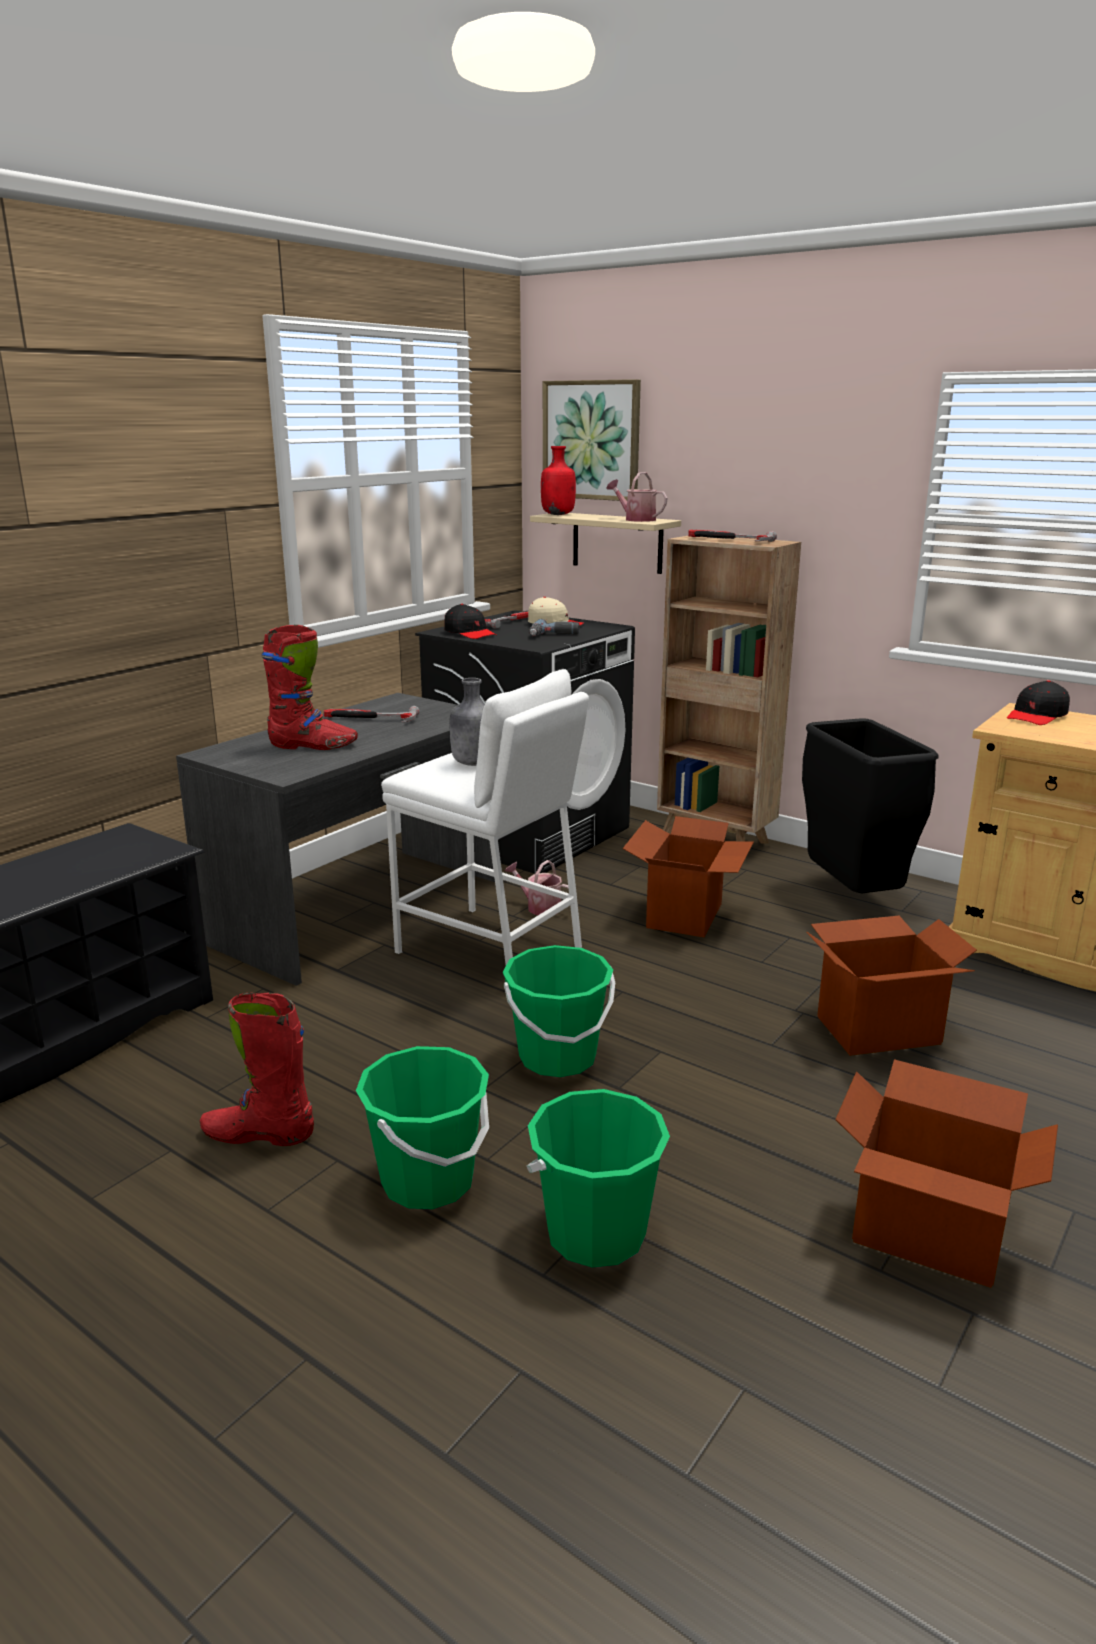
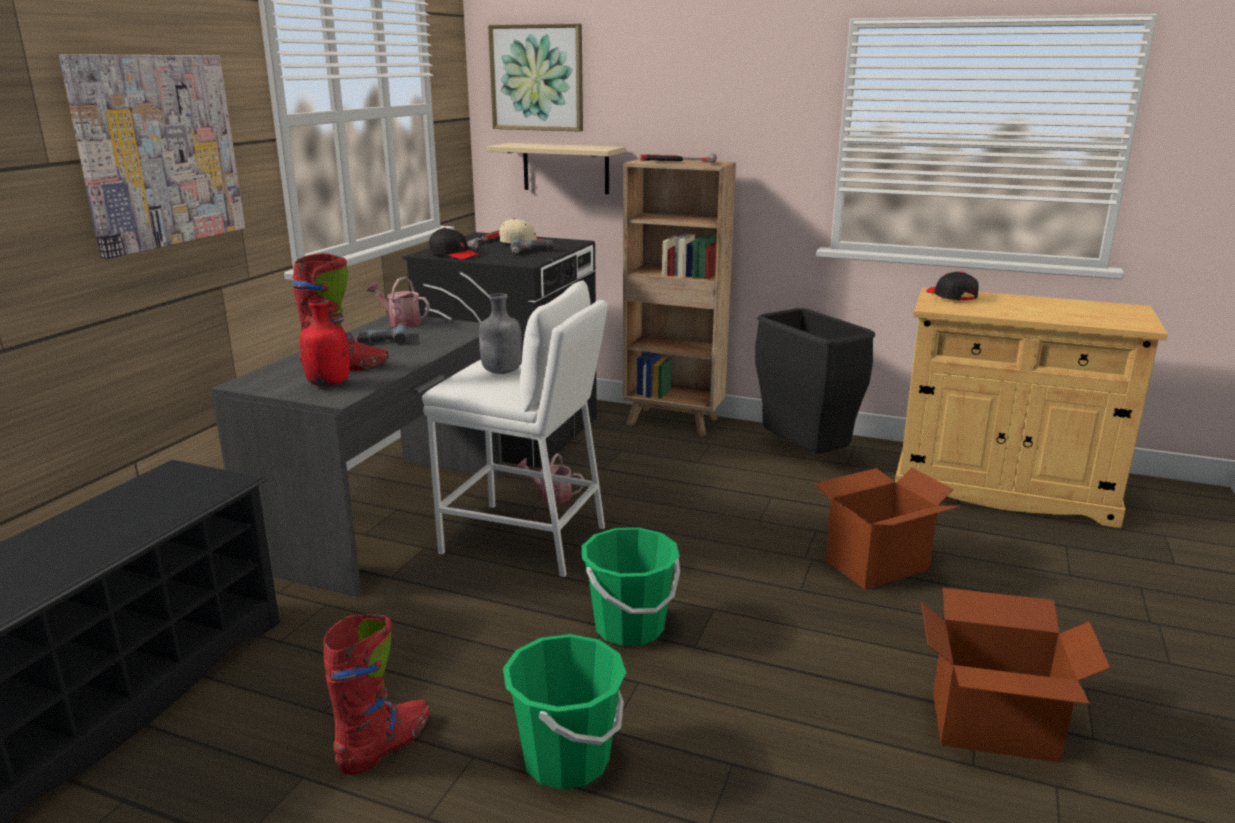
camera: 15 degrees left, 0 degrees up
red boot [200,993,314,1146] -> red boot turned 135 degrees clockwise [324,614,430,775]
hammer [324,706,420,722] -> power drill [357,323,408,344]
green bucket [527,1089,670,1267] -> none
red bottle [541,446,576,515] -> red bottle moved to [300,299,350,387]
watering can [606,472,668,522] -> watering can moved to [367,277,430,327]
cardboard box [623,816,754,937] -> none
black cap [1007,680,1070,725] -> black cap turned 135 degrees clockwise [926,272,979,300]
none -> picture [59,54,245,259]

